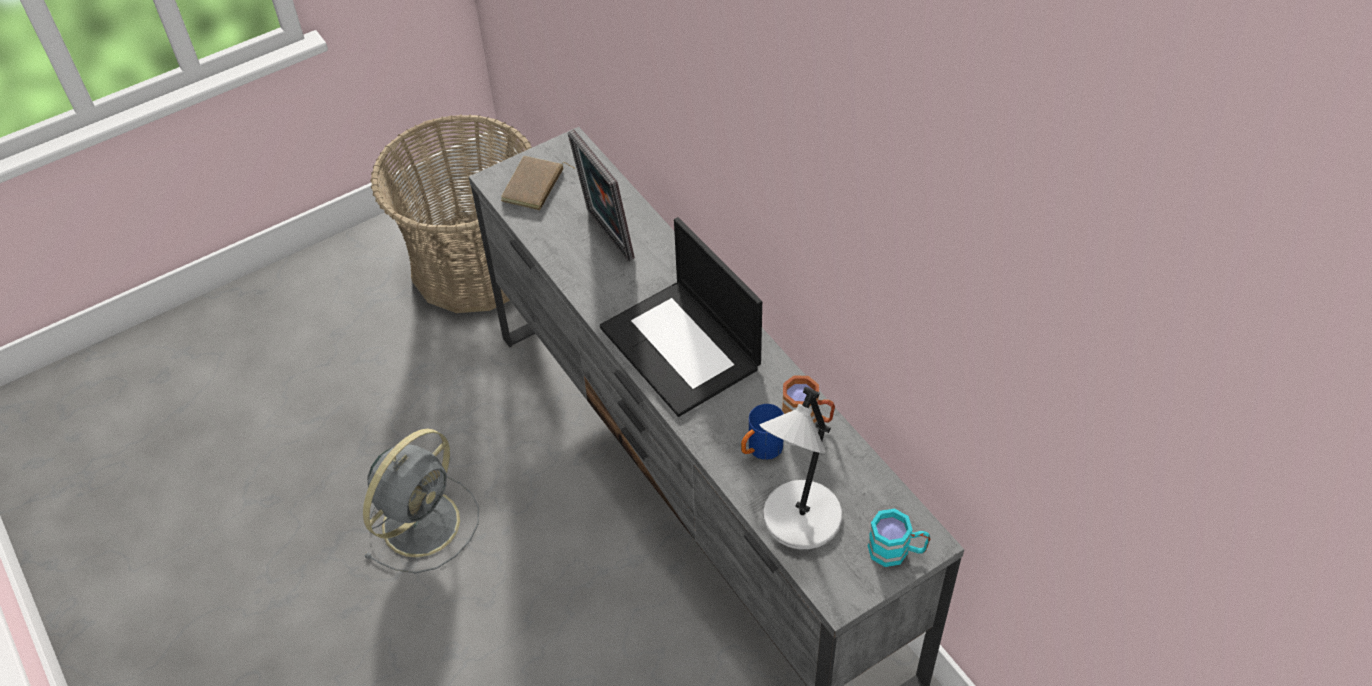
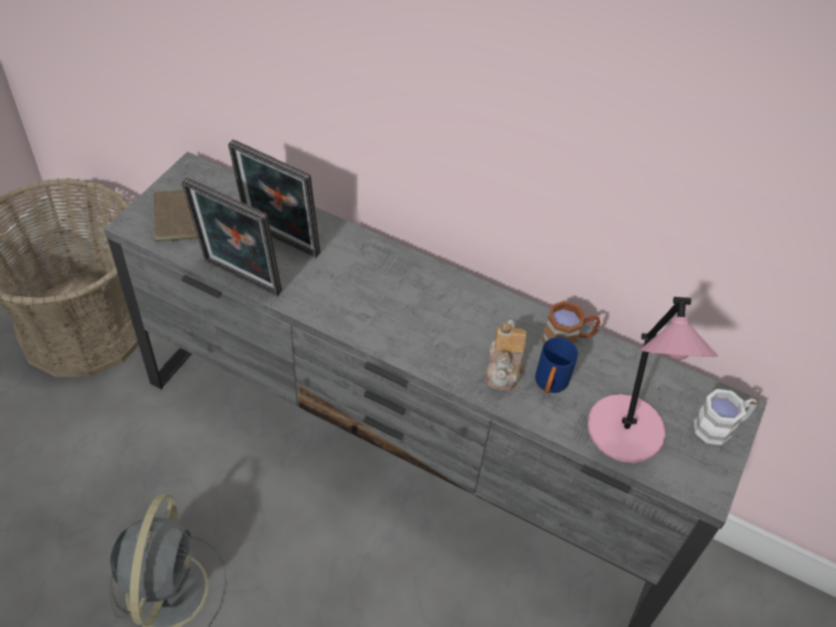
camera: 35 degrees left, 0 degrees up
laptop [600,217,762,417] -> none
grey table lamp [759,387,842,549] -> pink table lamp [587,297,718,463]
turquoise mug [868,508,930,567] -> white mug [694,389,757,445]
none -> picture frame [182,177,282,297]
none -> teapot [485,320,527,391]

